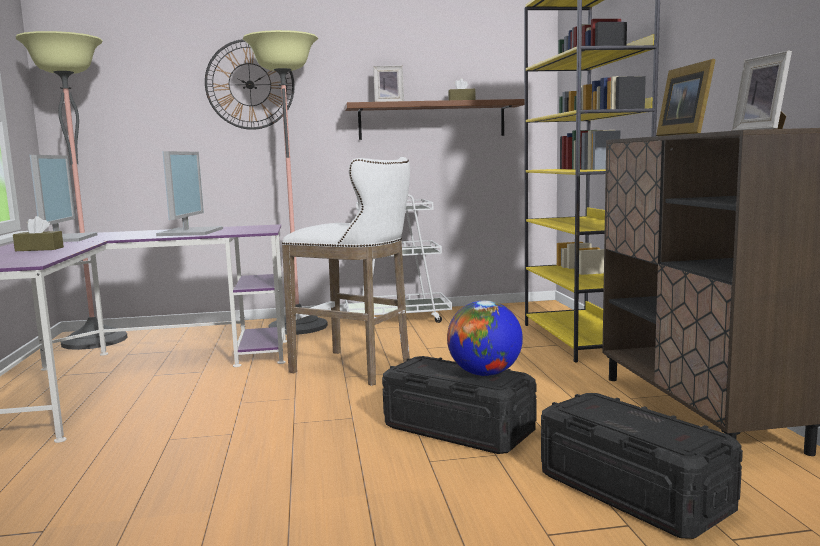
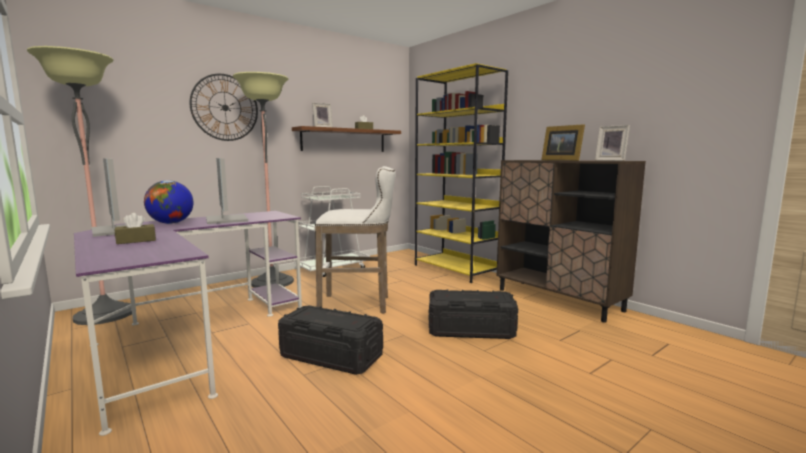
camera: 30 degrees left, 0 degrees up
globe [447,300,523,376] -> globe moved to [144,180,194,224]
black storage box [541,393,743,539] -> black storage box moved to [278,305,383,375]

